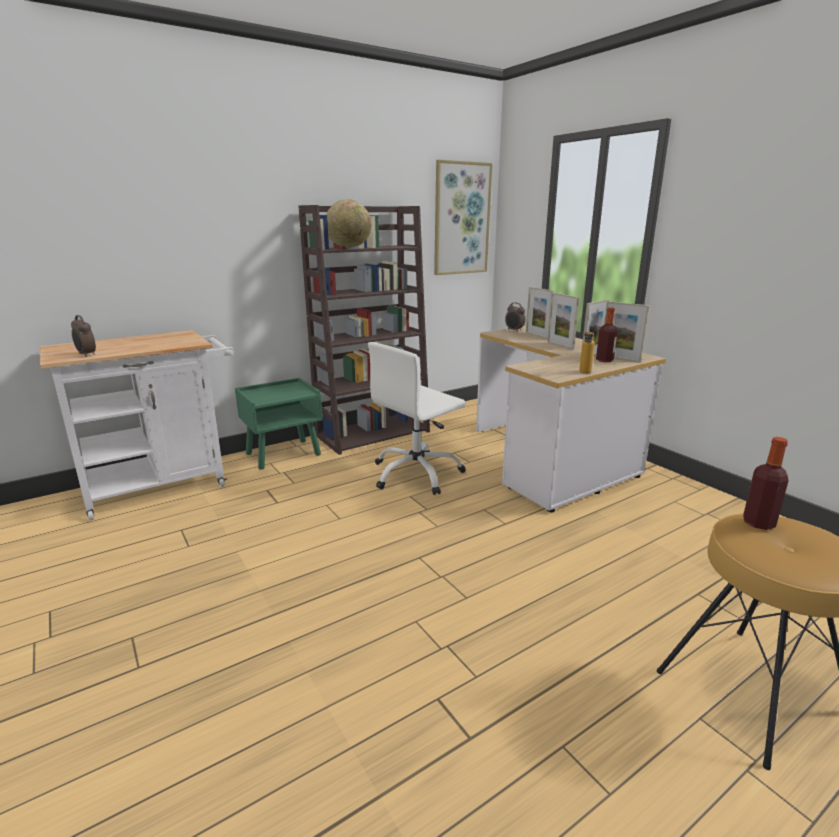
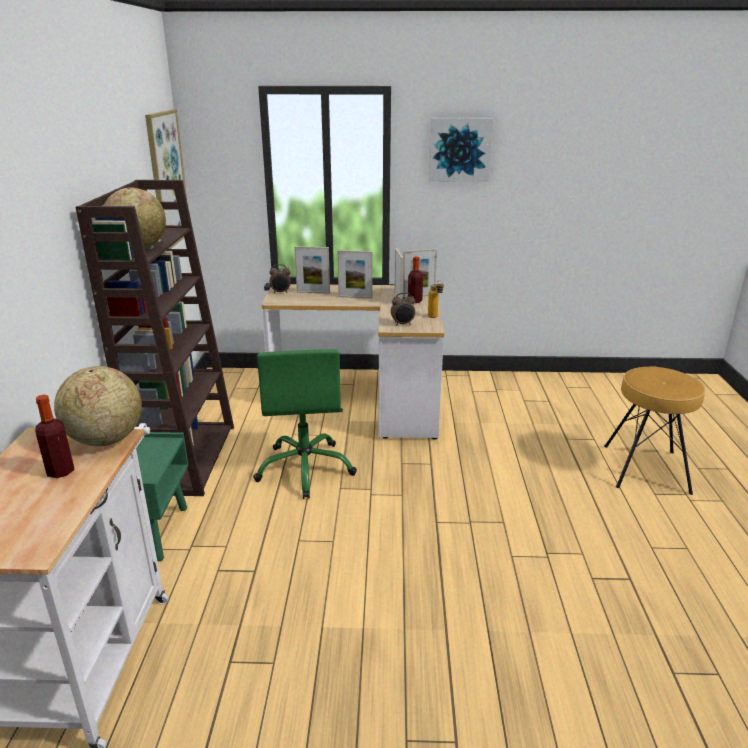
camera: 55 degrees left, 5 degrees up
alarm clock [71,315,96,357] -> alarm clock moved to [391,293,415,326]
white office chair [368,342,466,495] -> green office chair [253,349,357,499]
bottle [743,437,789,530] -> bottle moved to [35,395,75,478]
none -> globe [54,366,142,446]
none -> picture [429,118,493,182]

